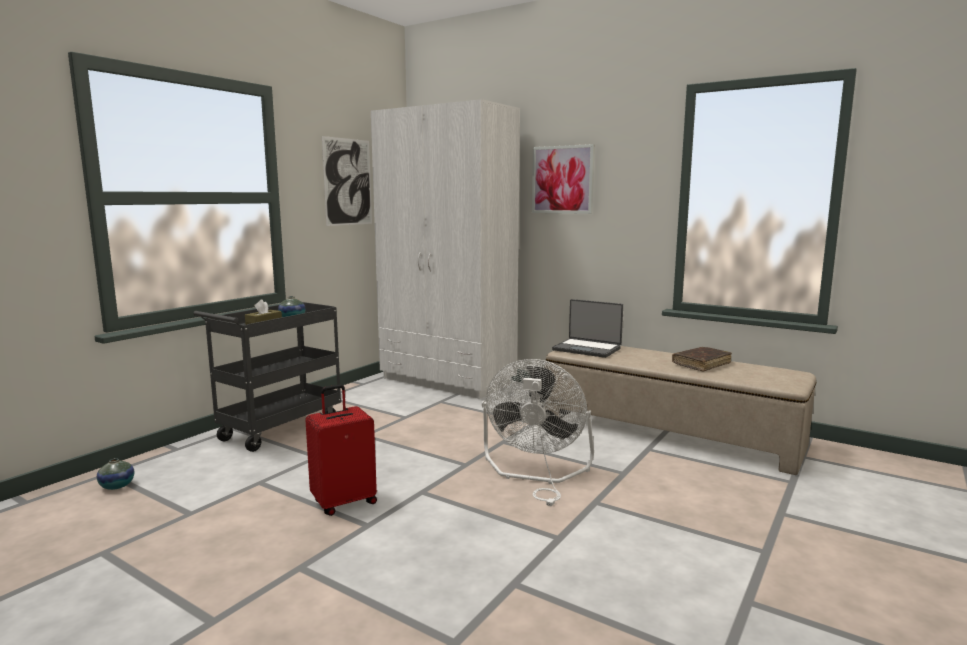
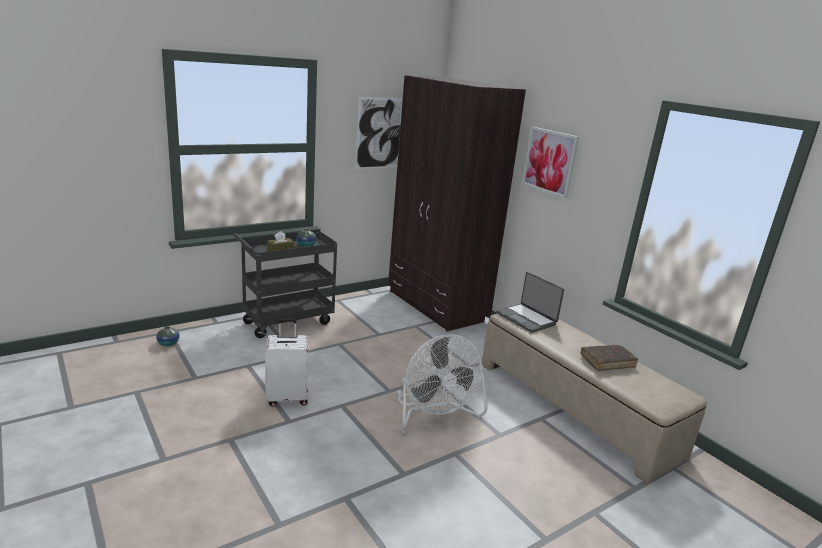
camera: 20 degrees right, 10 degrees up
red suitcase [305,384,377,516] -> white suitcase [265,319,308,406]
white wardrobe [371,99,520,399] -> brown wardrobe [388,75,526,331]
white fan [482,359,594,506] -> white fan turned 120 degrees clockwise [397,334,488,433]

